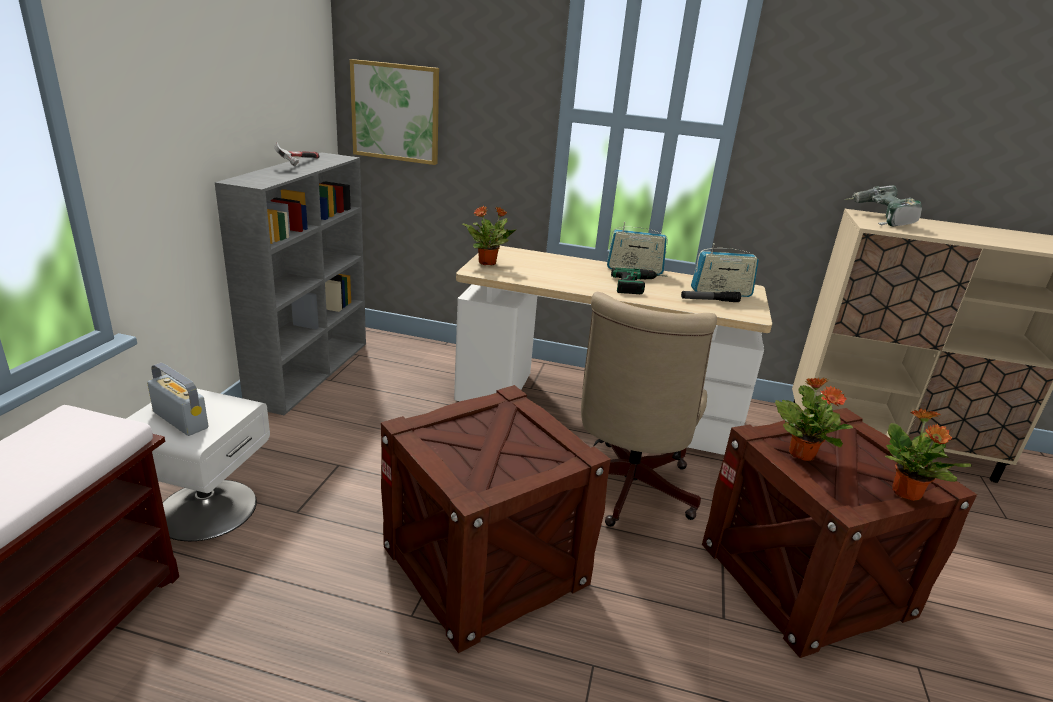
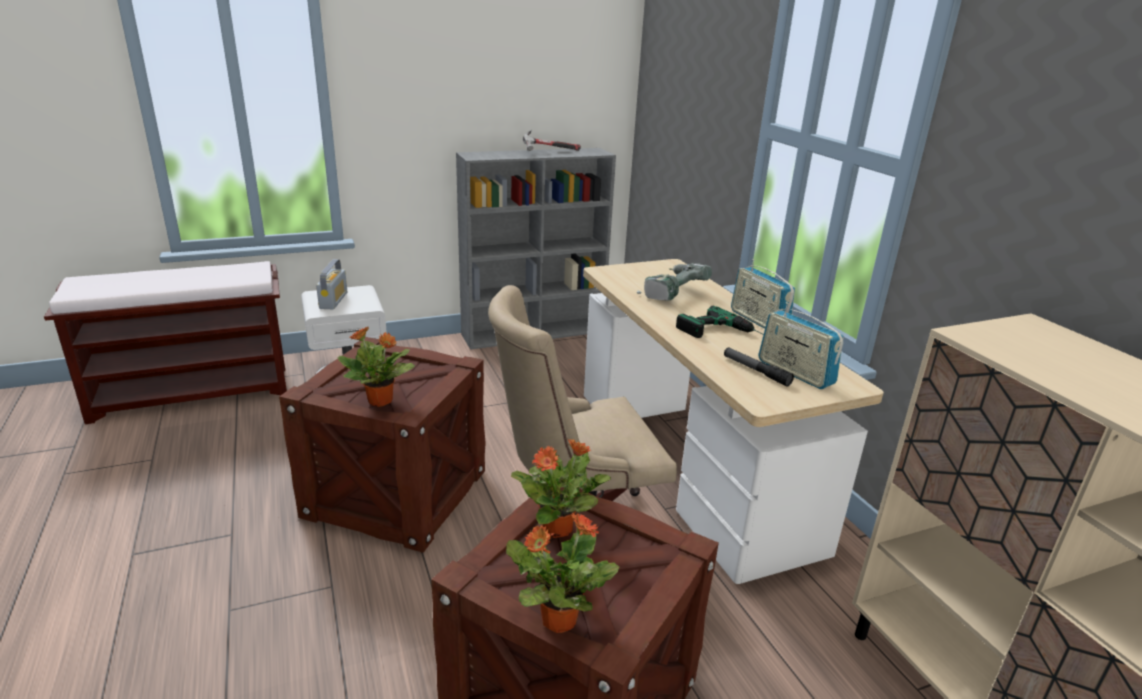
camera: 55 degrees right, 0 degrees up
picture [350,59,439,165] -> none
potted plant [463,205,516,265] -> potted plant moved to [337,327,415,407]
power drill [844,185,922,226] -> power drill moved to [636,263,712,301]

